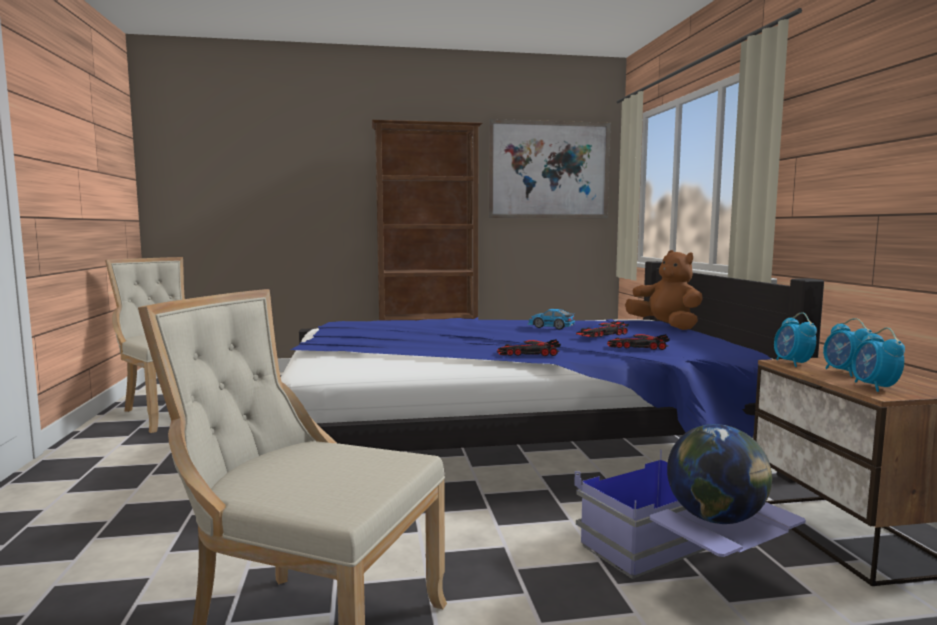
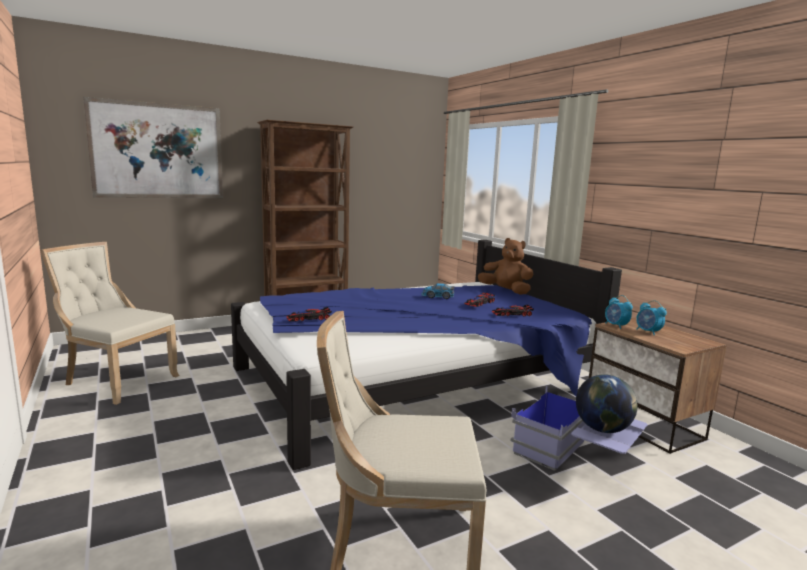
camera: 20 degrees left, 5 degrees up
picture [489,119,611,218] -> picture moved to [83,97,223,198]
toy car [497,339,561,356] -> toy car moved to [286,307,332,322]
alarm clock [852,328,905,392] -> none

